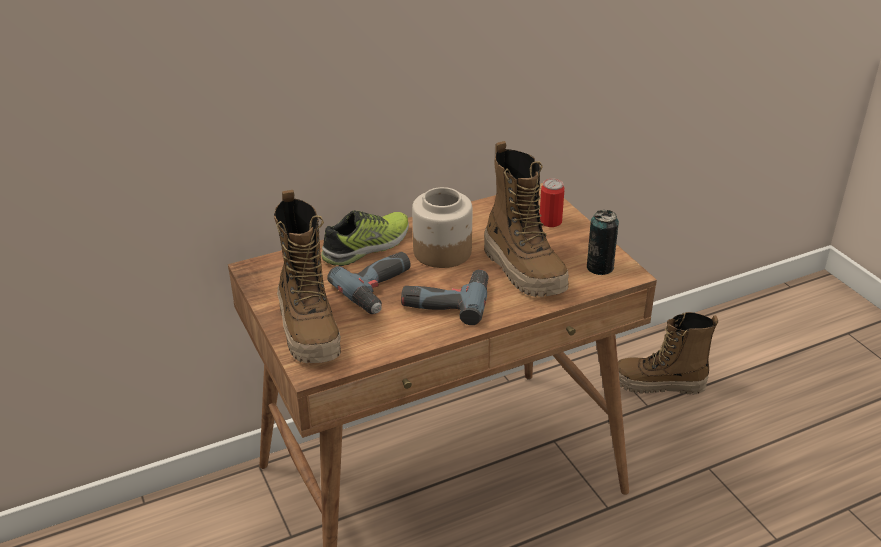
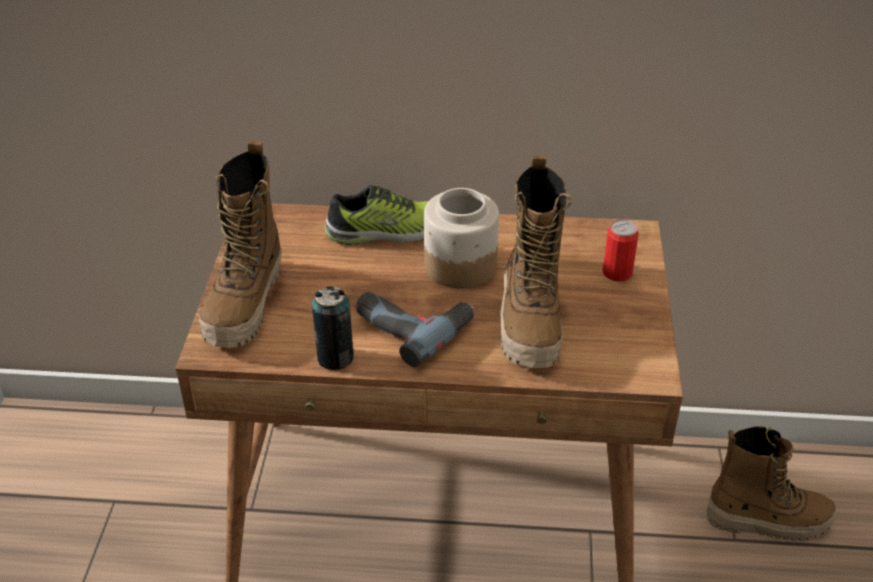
camera: 30 degrees right, 5 degrees up
power drill [327,252,411,314] -> none
can [587,210,619,275] -> can moved to [312,286,354,370]
boot [618,312,718,395] -> boot turned 150 degrees clockwise [707,426,836,541]

